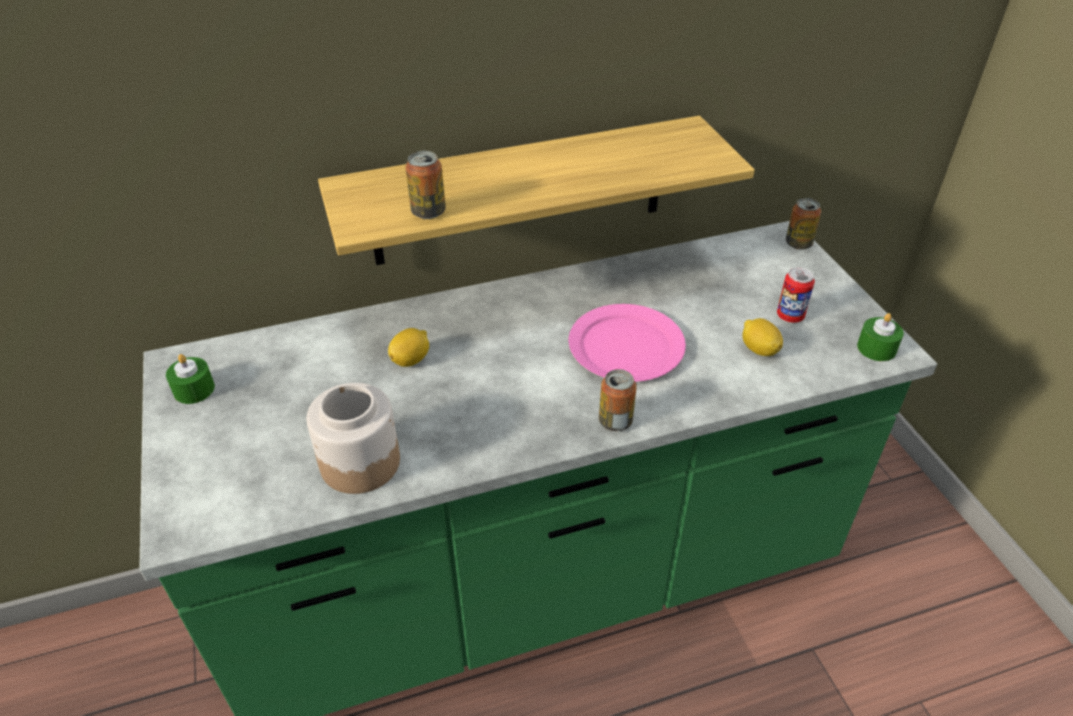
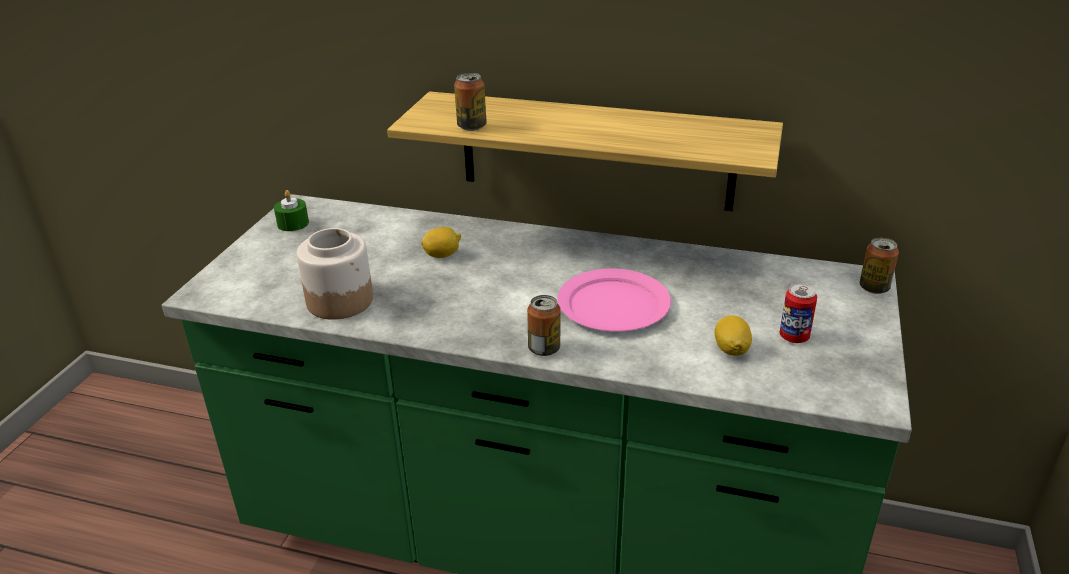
camera: 35 degrees right, 10 degrees down
green candle [857,313,904,361] -> none

